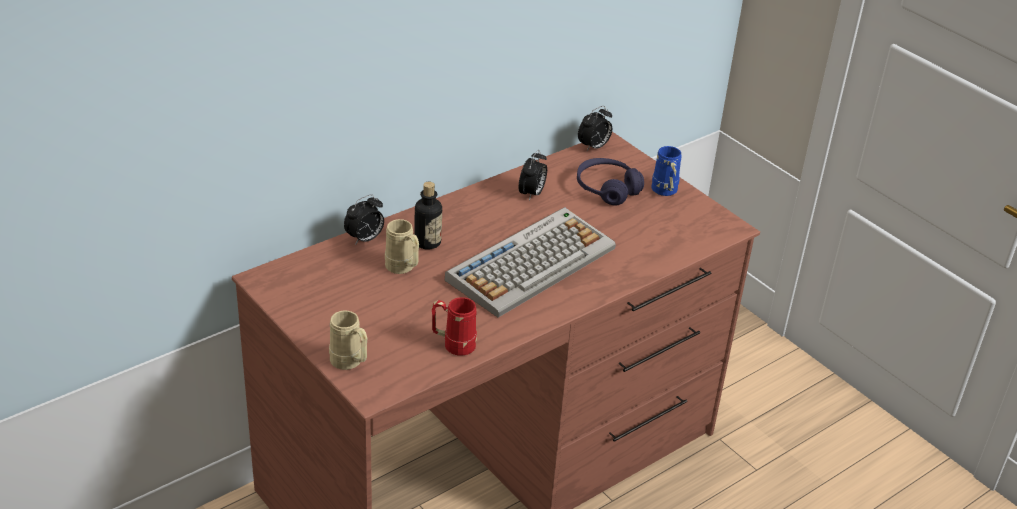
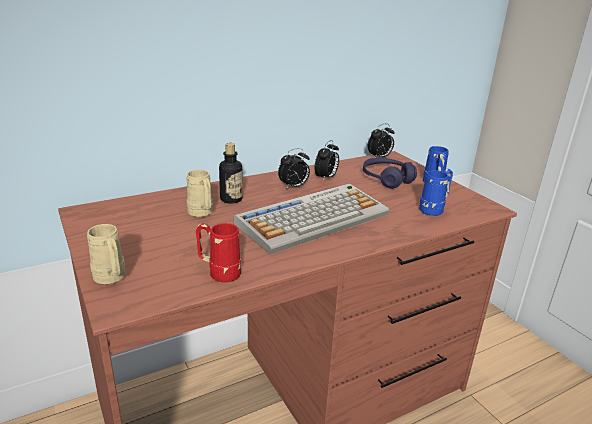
camera: 10 degrees right, 10 degrees down
alarm clock [344,194,384,245] -> alarm clock moved to [278,148,310,189]
none -> blue mug [419,169,453,216]

